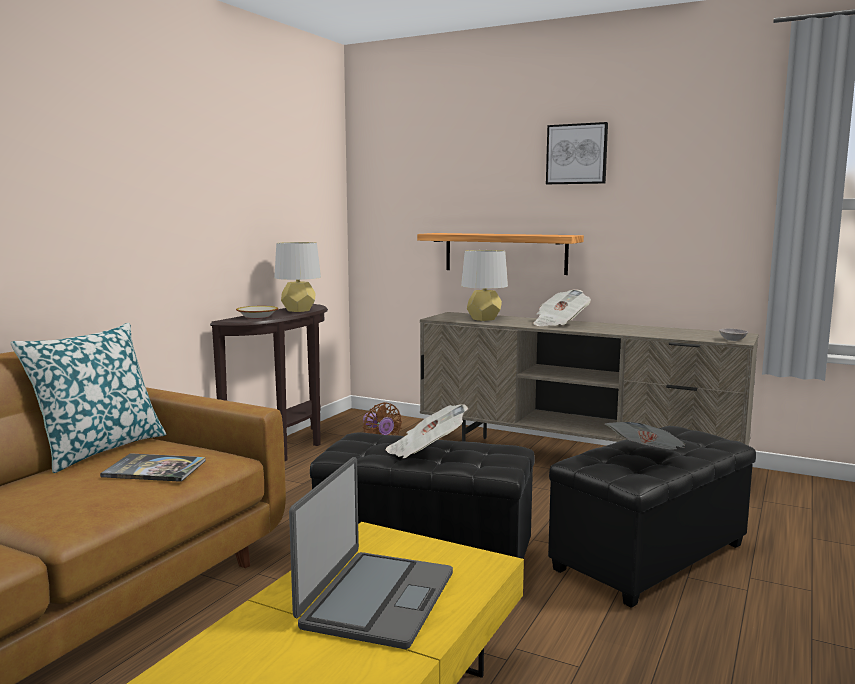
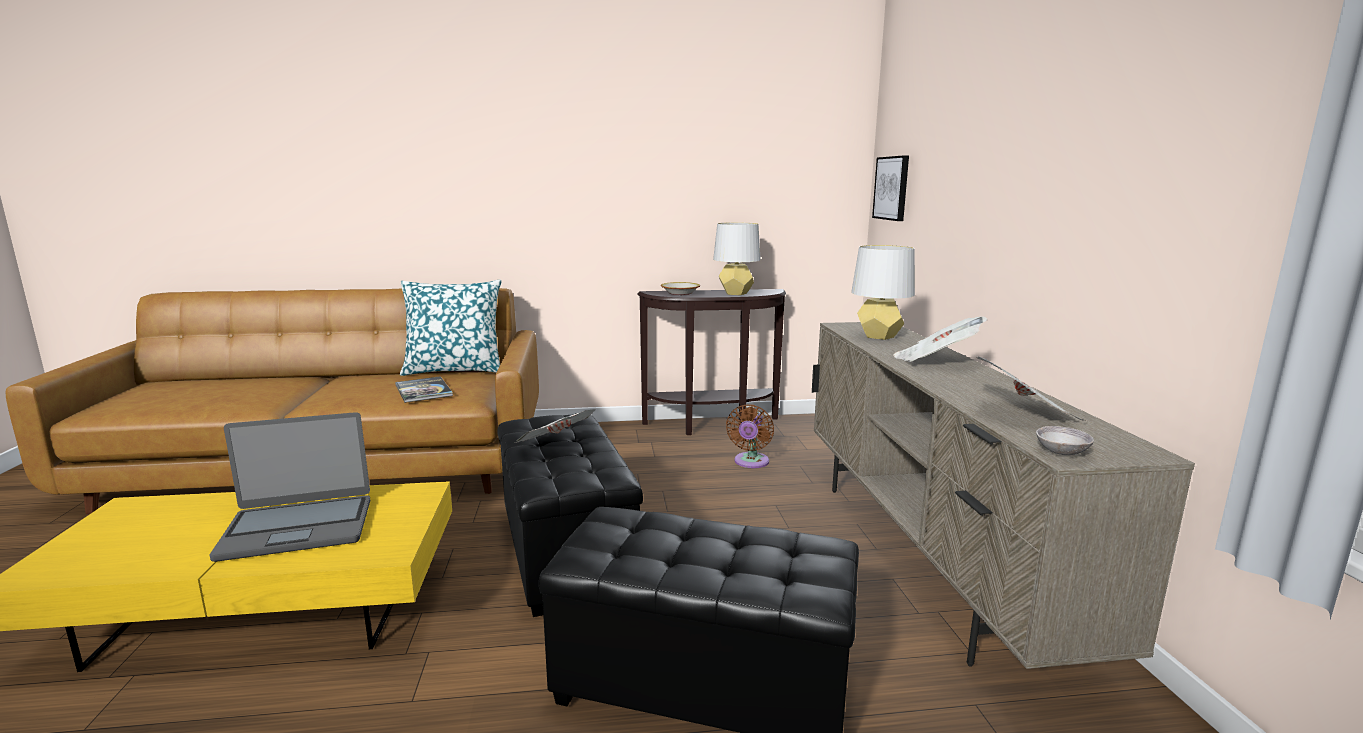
camera: 55 degrees right, 5 degrees up
shelf [417,233,584,275] -> none
picture [546,122,608,184] -> picture moved to [872,155,909,221]
newspaper [605,422,686,449] -> newspaper moved to [974,355,1085,421]

